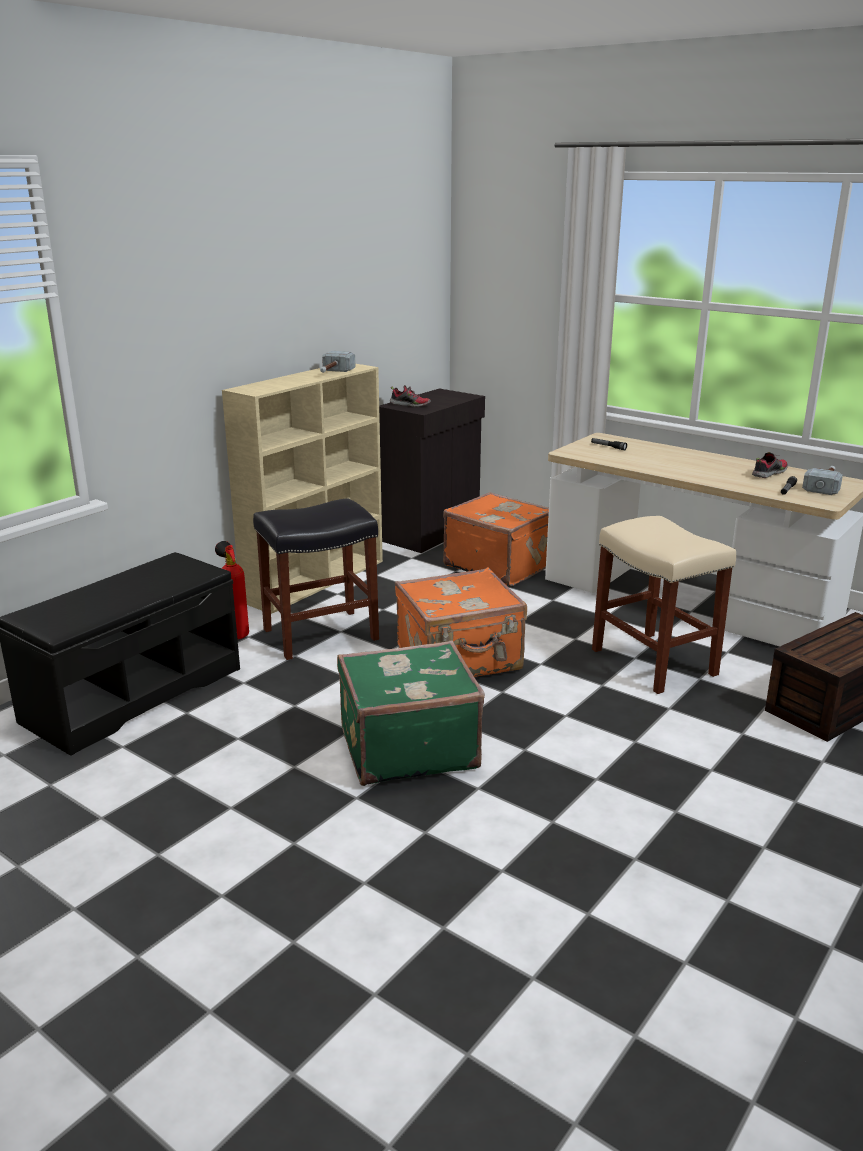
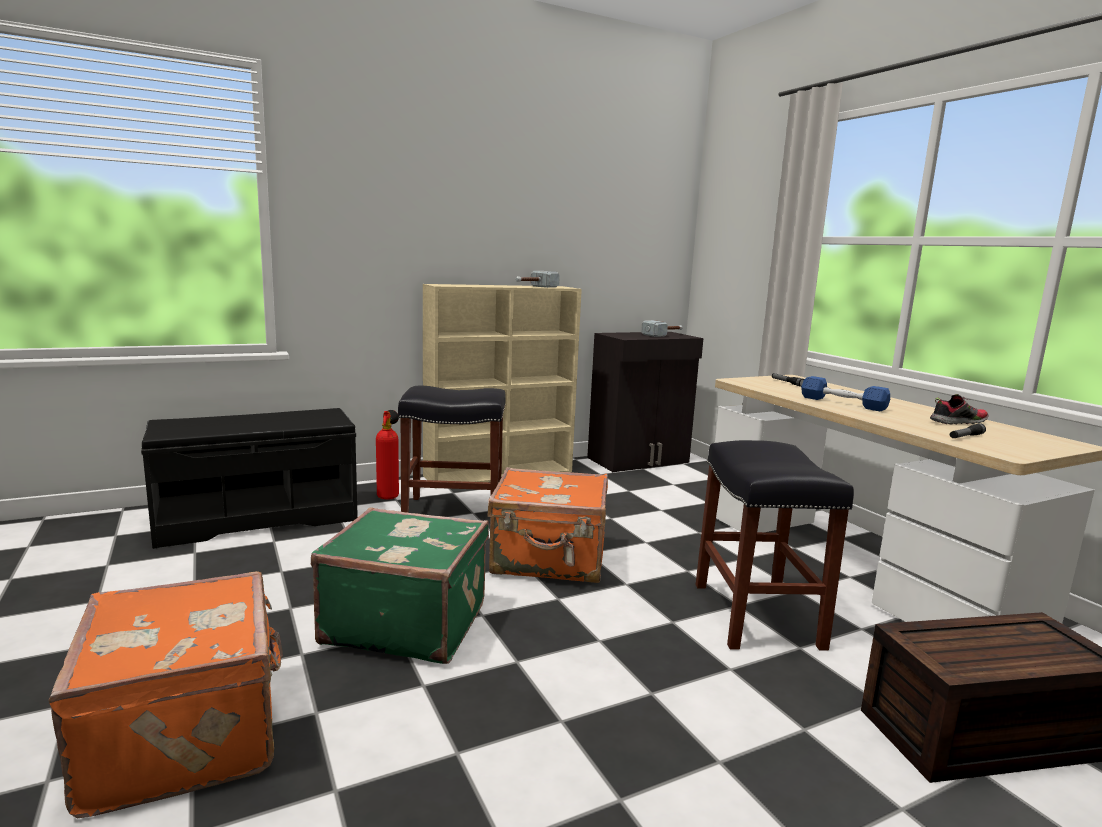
camera: 25 degrees right, 10 degrees down
shoe [390,385,431,407] -> none
orange suitcase [443,492,549,586] -> orange suitcase moved to [48,571,283,819]
beige stool [592,516,736,694] -> black stool [696,440,854,650]
hammer [802,466,843,495] -> hammer moved to [641,320,683,337]
none -> blue dumbbell [801,376,890,411]

